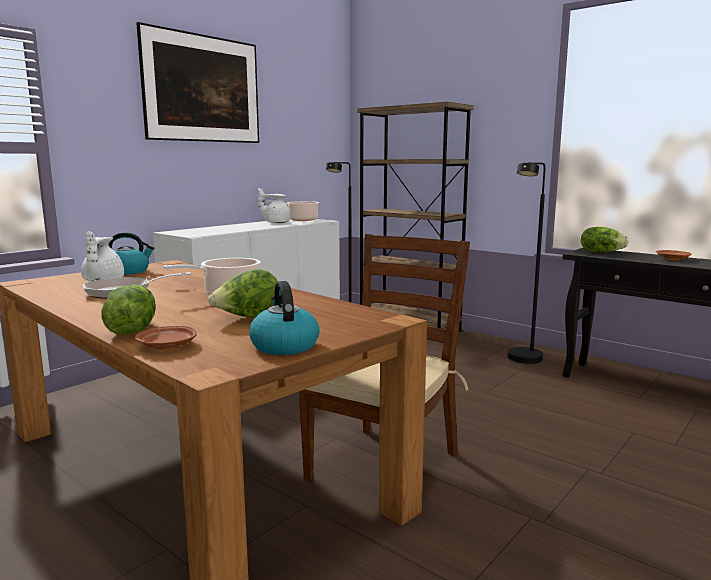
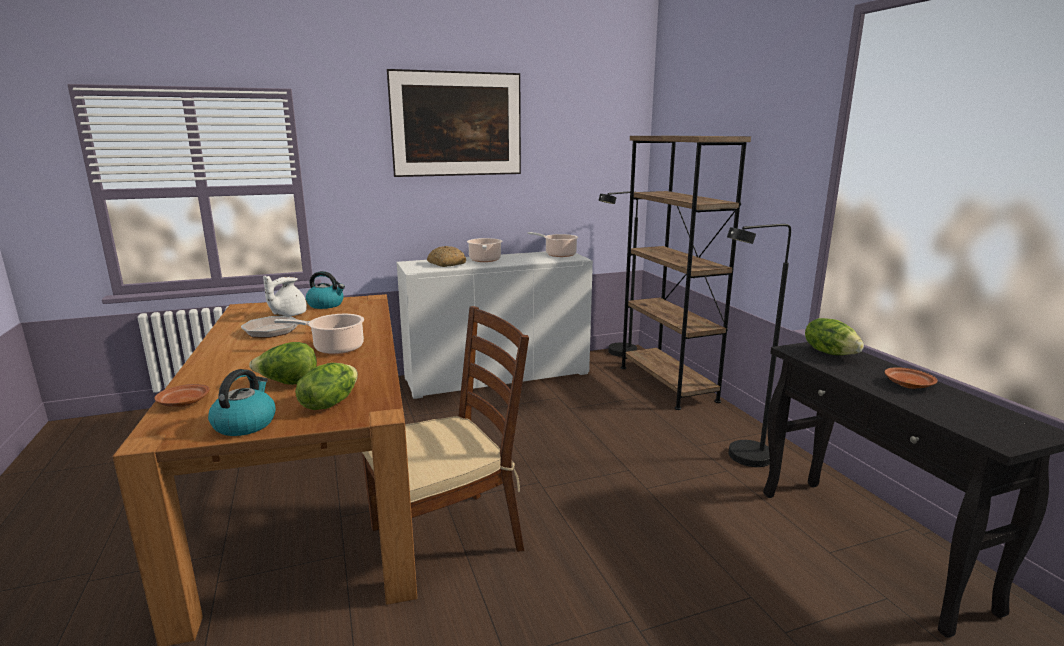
camera: 30 degrees right, 5 degrees up
lettuce [101,284,156,334] -> lettuce moved to [295,363,358,410]
white teapot [258,188,291,223] -> none
none -> bread [427,246,466,267]
none -> cooking pot [467,238,502,262]

